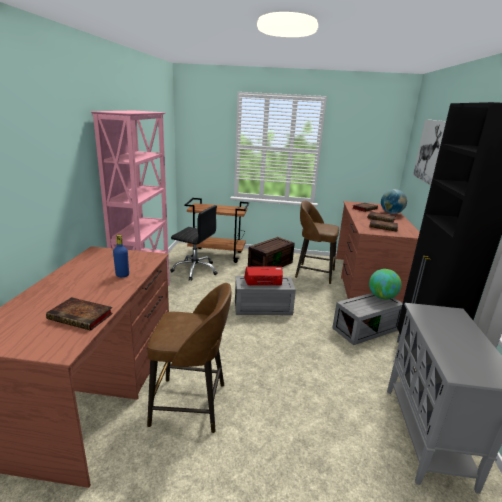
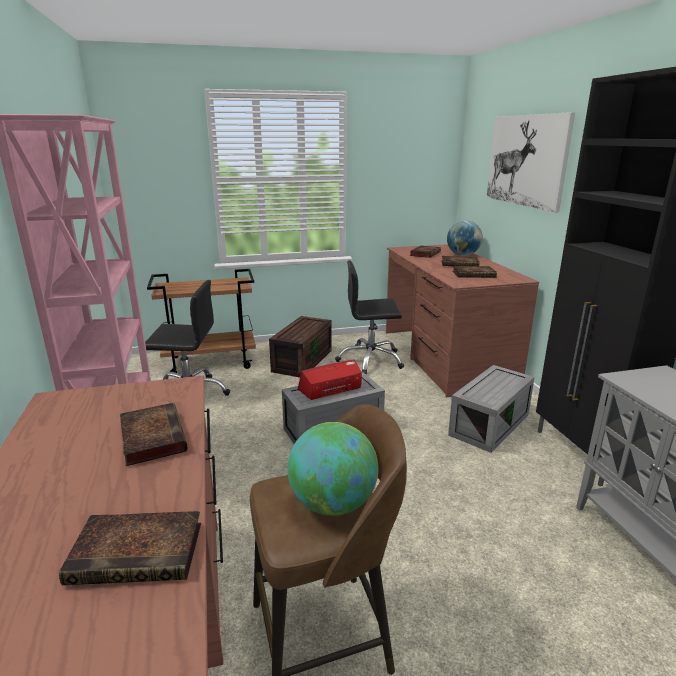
camera: 20 degrees left, 0 degrees up
blue bottle [113,235,129,277] -> book [120,403,188,466]
brown stool [295,201,339,284] -> black office chair [335,260,404,375]
globe [369,269,402,299] -> globe moved to [287,422,378,516]

